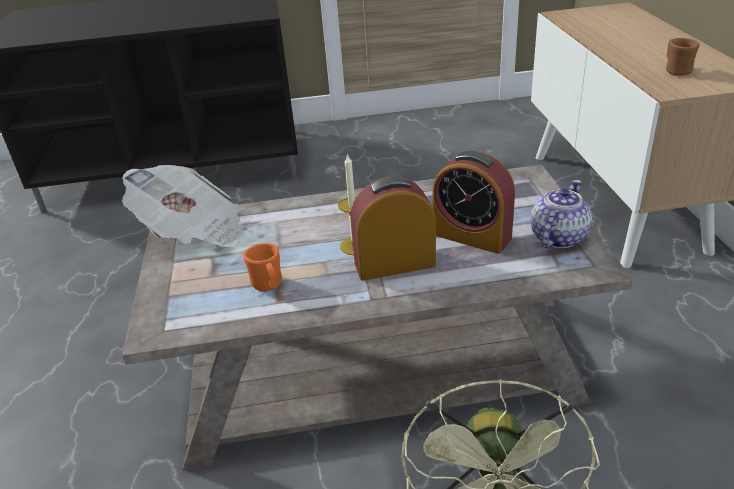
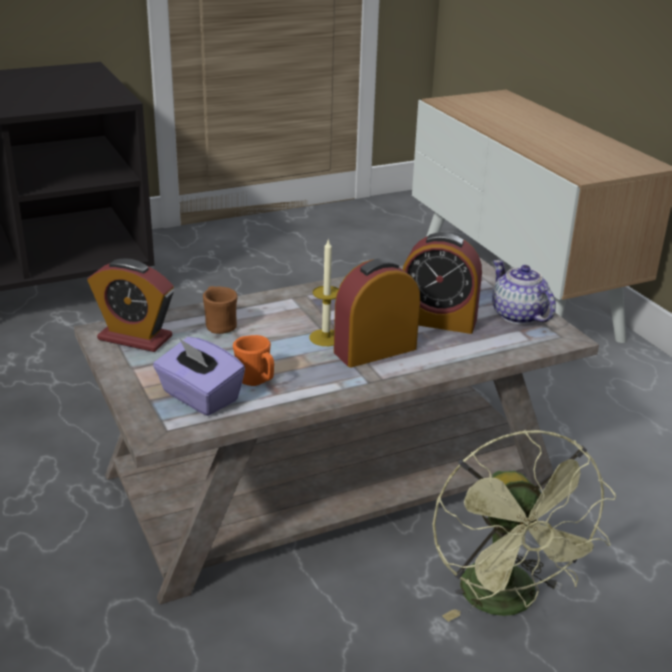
camera: 20 degrees left, 5 degrees down
newspaper [122,165,242,247] -> alarm clock [87,259,174,352]
teapot [531,180,592,248] -> teapot turned 45 degrees counterclockwise [492,260,556,324]
brown mug [666,38,700,76] -> brown mug moved to [203,286,238,334]
none -> purple tissue box [153,337,245,416]

